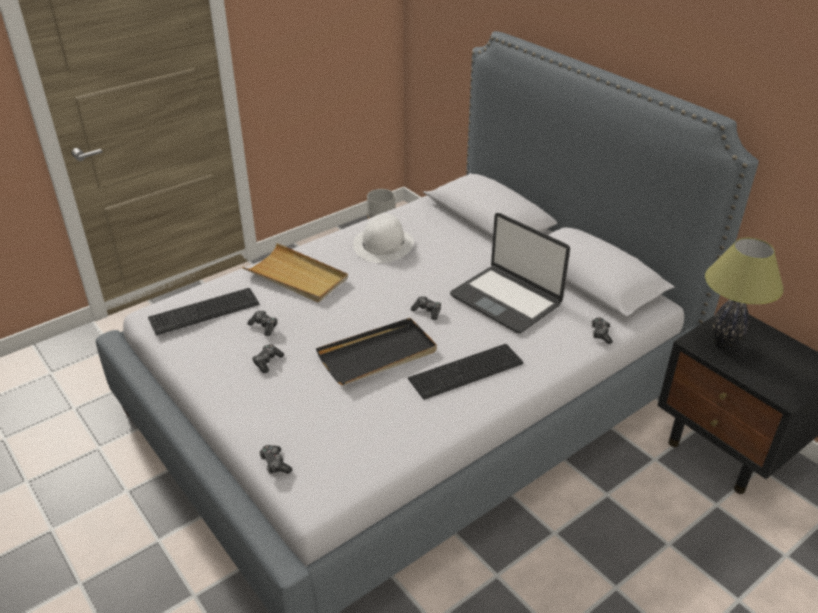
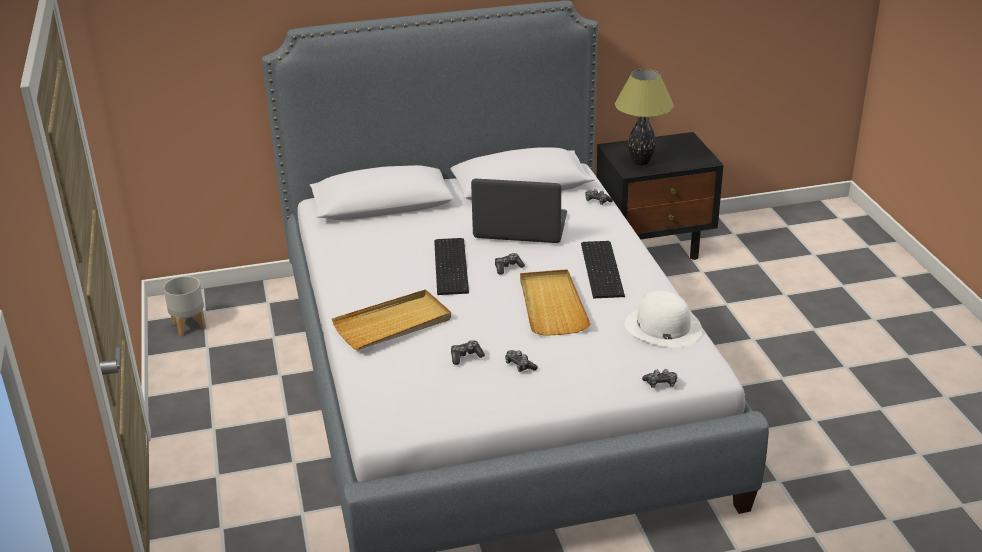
camera: 65 degrees left, 5 degrees down
keyboard [148,288,260,335] -> keyboard moved to [434,238,469,295]
black tray [316,318,437,385] -> beige tray [520,269,591,336]
white hat [353,213,414,263] -> white hat moved to [625,291,702,348]
laptop [450,213,570,333] -> laptop turned 150 degrees counterclockwise [471,178,567,243]

